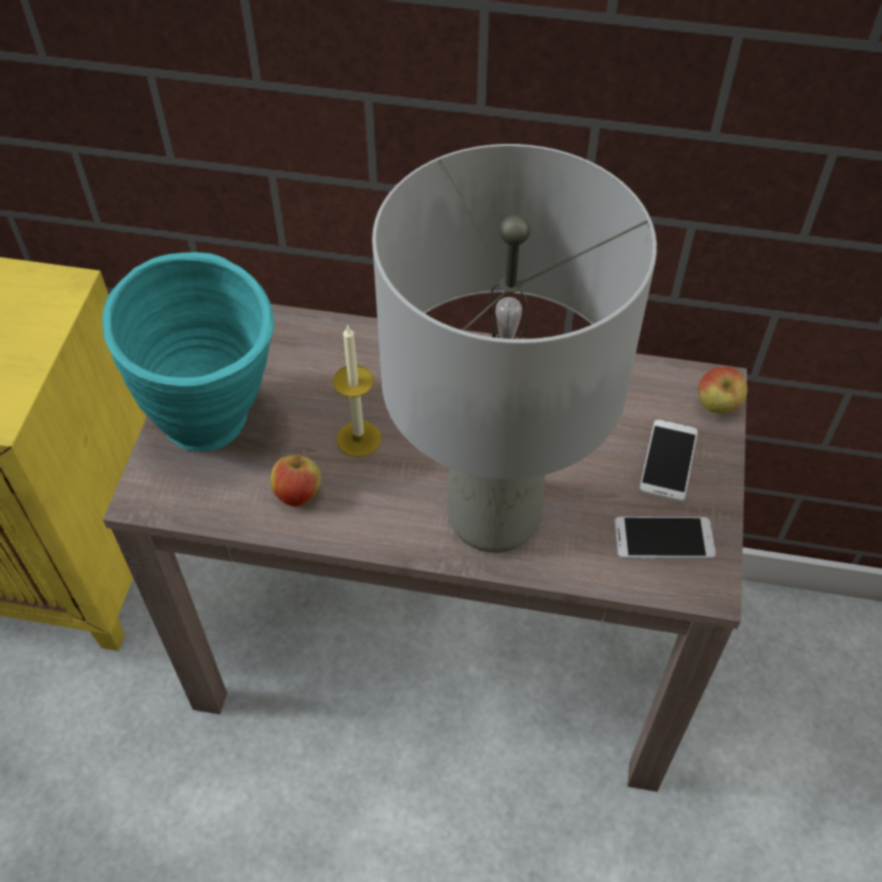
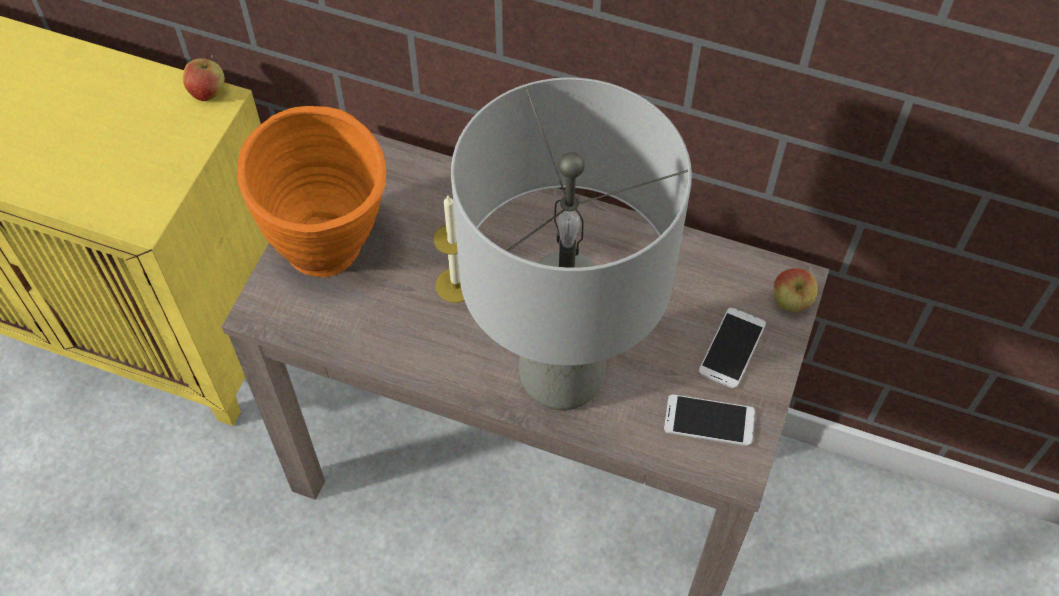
camera: 10 degrees right, 5 degrees up
turquoise vase [103,252,274,451] -> orange vase [237,106,386,277]
apple [271,450,321,507] -> apple moved to [183,55,225,101]

